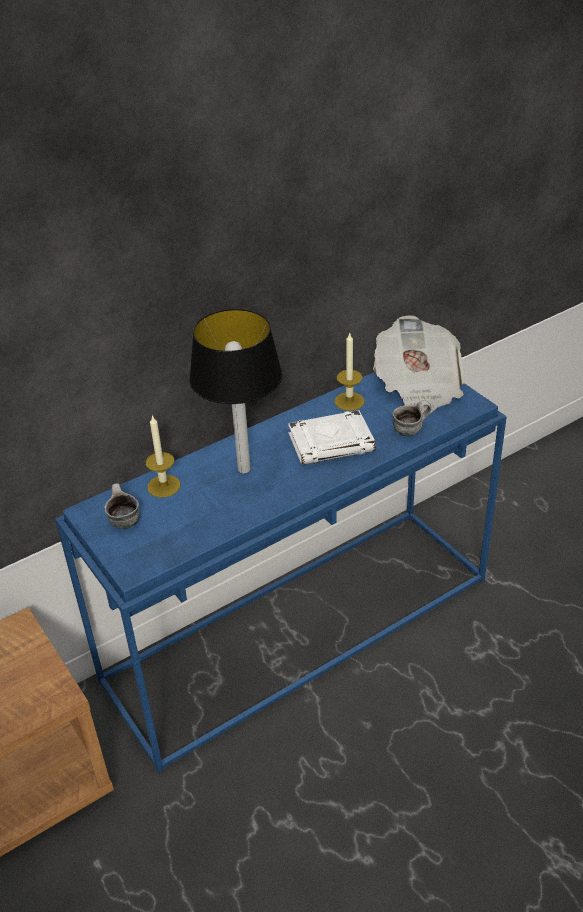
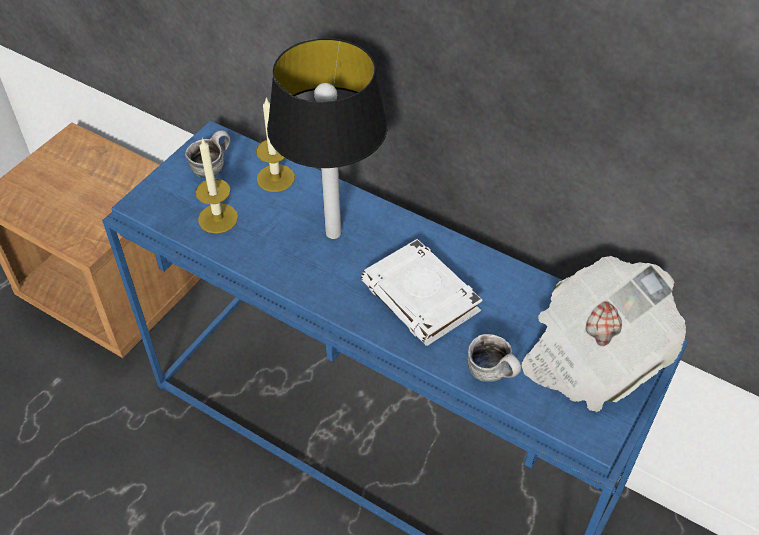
camera: 65 degrees right, 10 degrees up
candle [334,332,365,411] -> candle moved to [195,137,238,233]

